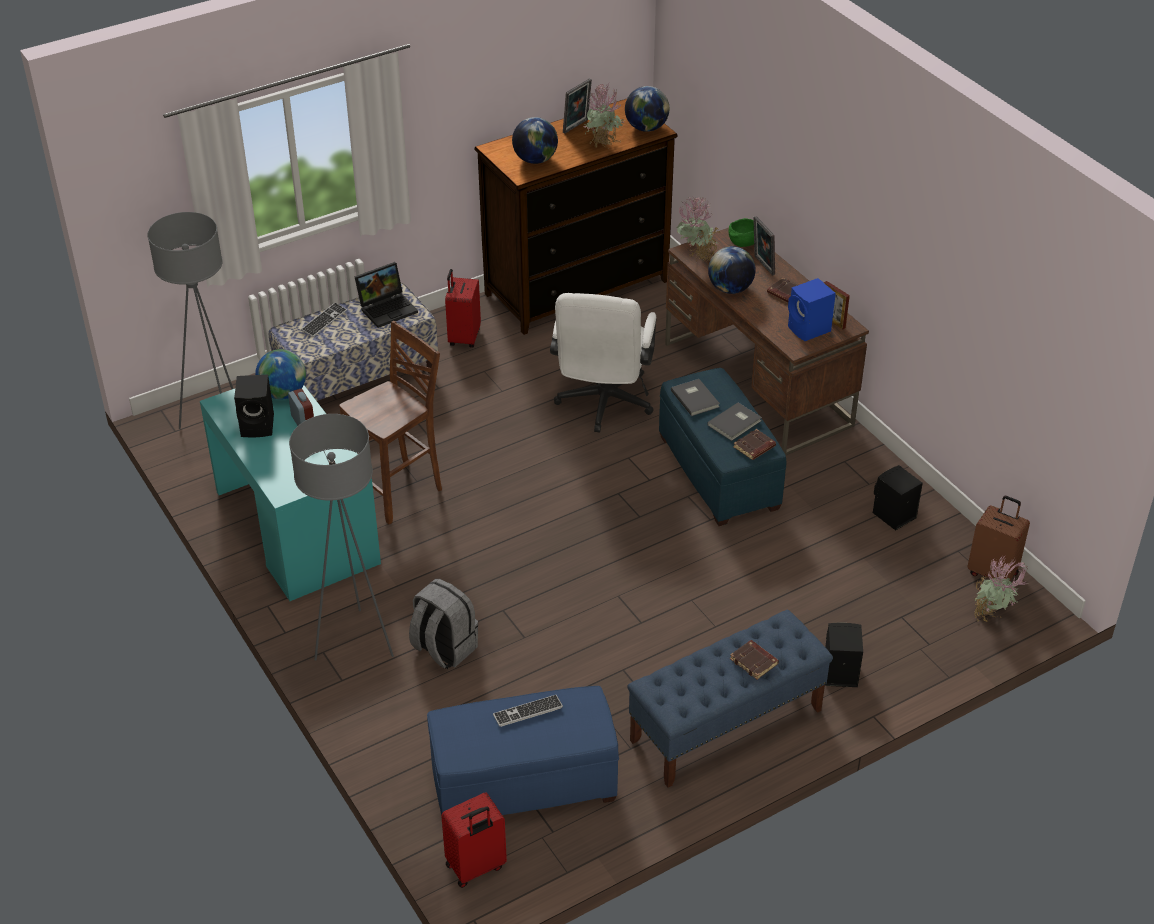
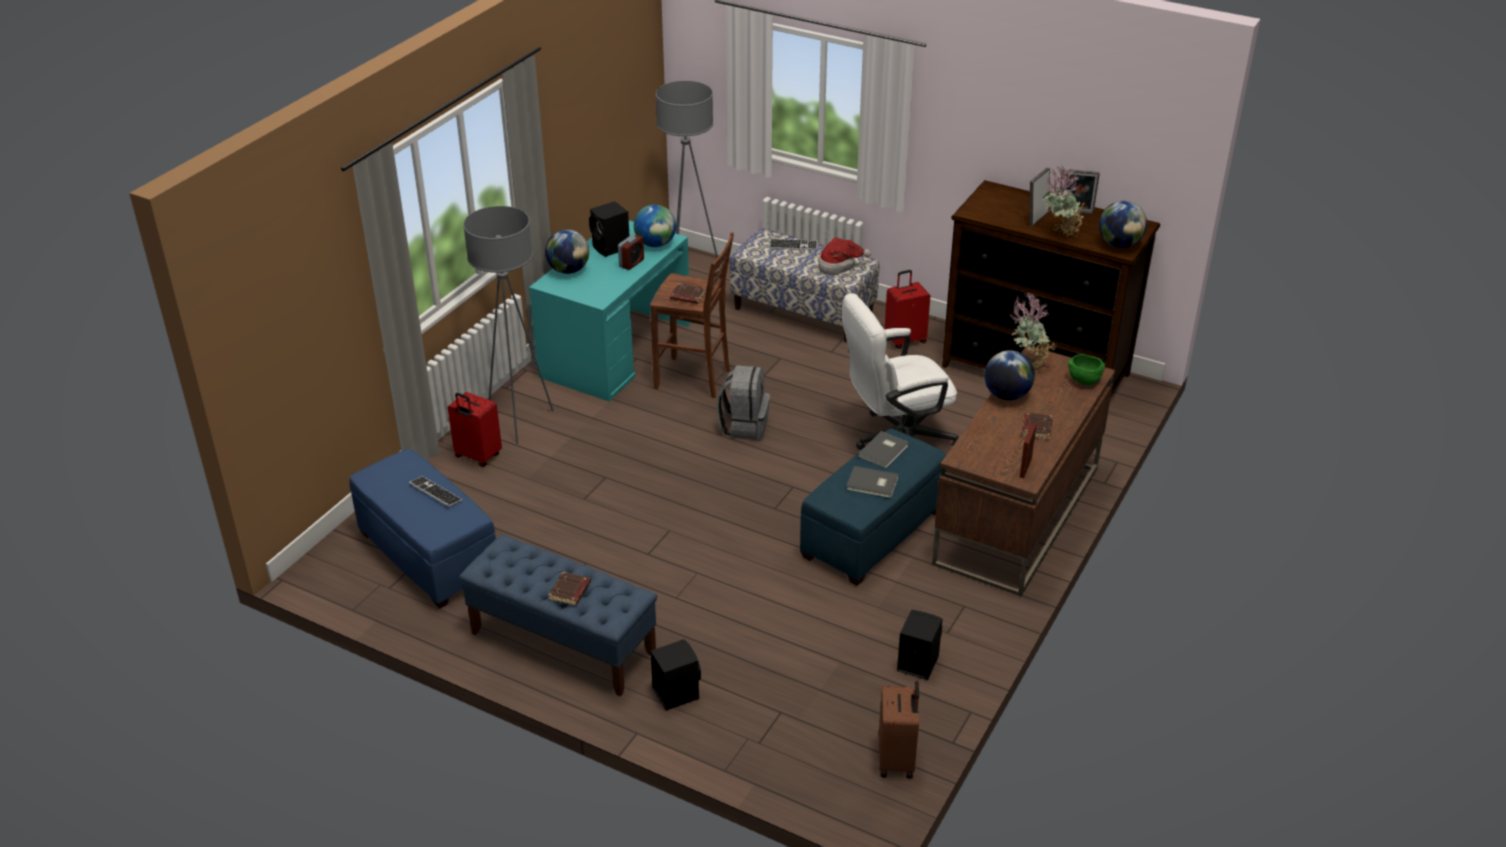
camera: 60 degrees right, 5 degrees down
laptop [355,262,418,328] -> hat [818,237,871,275]
grey backpack [409,579,478,669] -> grey backpack moved to [717,365,770,440]
red suitcase [441,792,507,888] -> red suitcase moved to [448,392,502,467]
globe [512,117,558,164] -> globe moved to [545,230,589,274]
brown book [734,429,776,460] -> brown book moved to [670,283,706,304]
picture frame [753,216,775,276] -> picture frame moved to [1029,168,1050,226]
blue speaker [788,278,836,341] -> none
potted plant [974,555,1028,622] -> none

